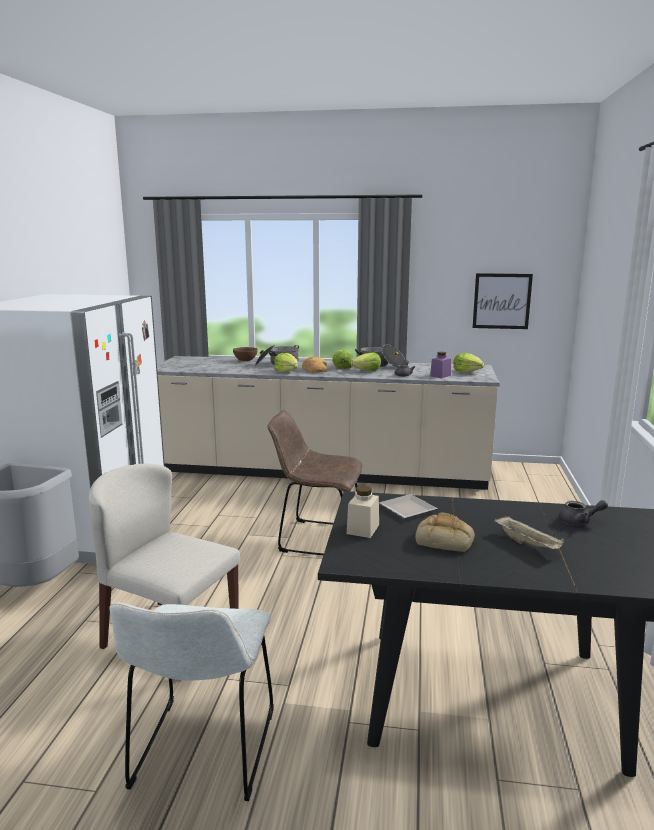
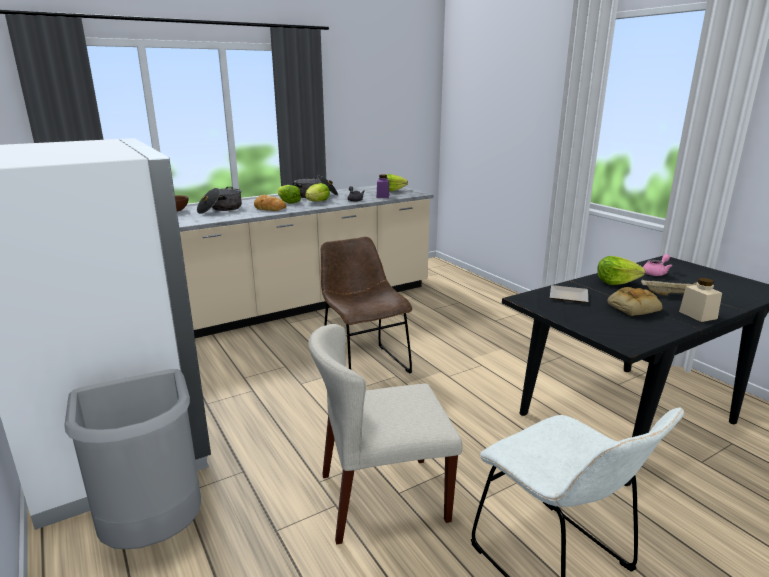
camera: 40 degrees left, 5 degrees up
brown chair [267,410,362,555] -> brown chair turned 90 degrees clockwise [321,237,412,374]
lettuce [274,353,298,372] -> lettuce moved to [597,256,645,285]
beige jar [347,486,379,538] -> beige jar moved to [679,278,722,322]
picture [472,273,533,329] -> none
grey teapot [559,500,608,525] -> pink teapot [643,254,672,276]

